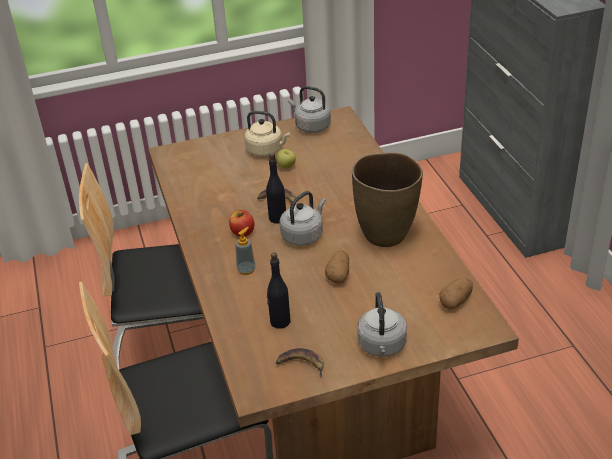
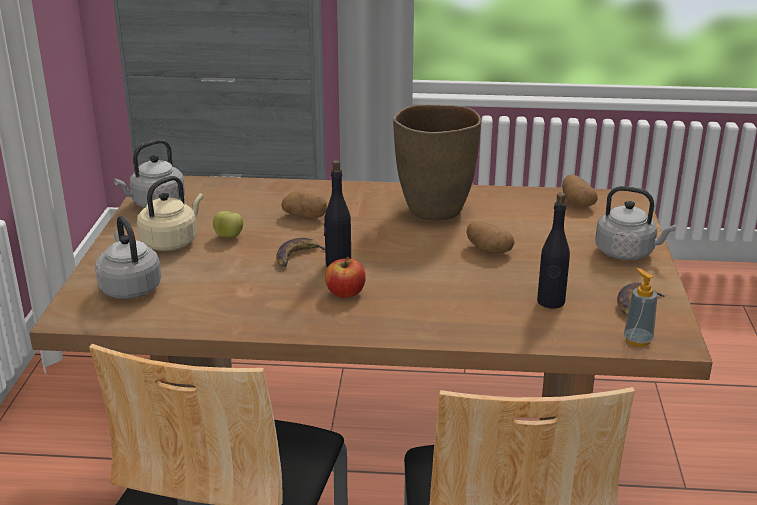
camera: 70 degrees left, 10 degrees down
soap dispenser [235,227,256,275] -> soap dispenser moved to [624,268,658,347]
grey kettle [280,191,326,246] -> grey kettle moved to [95,216,161,299]
none -> potato [281,191,327,219]

